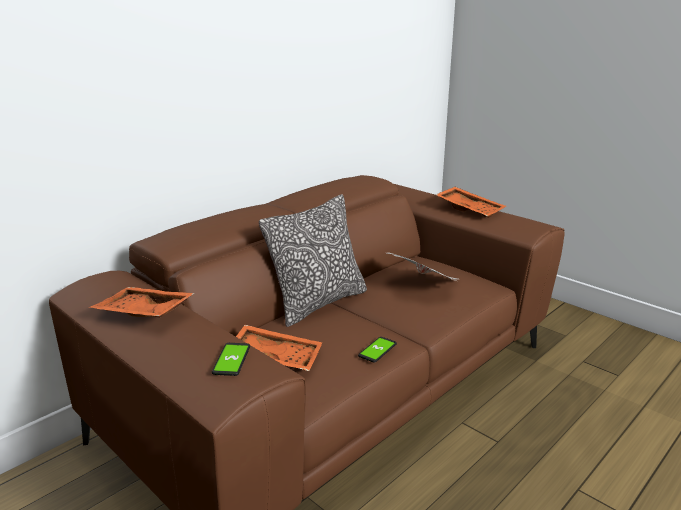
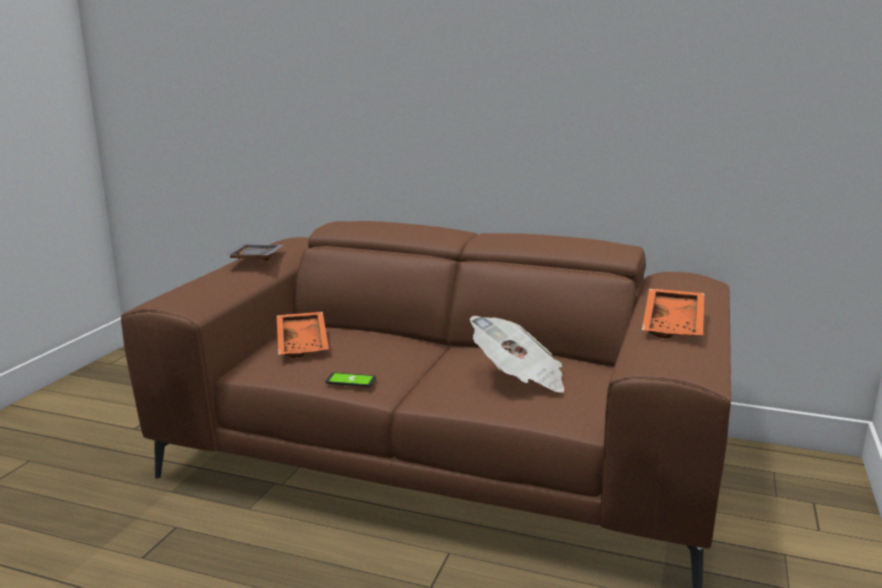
camera: 65 degrees right, 5 degrees down
orange tray [90,287,195,317] -> grey tray [225,244,283,261]
phone [212,343,250,376] -> none
pillow [259,194,367,327] -> none

